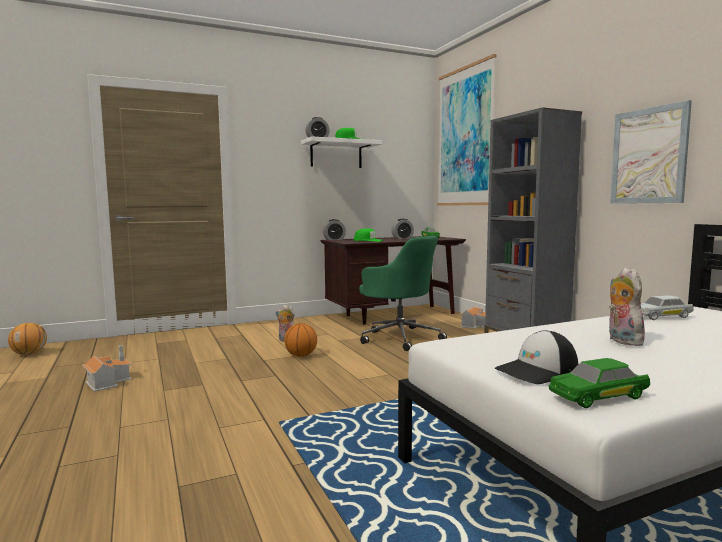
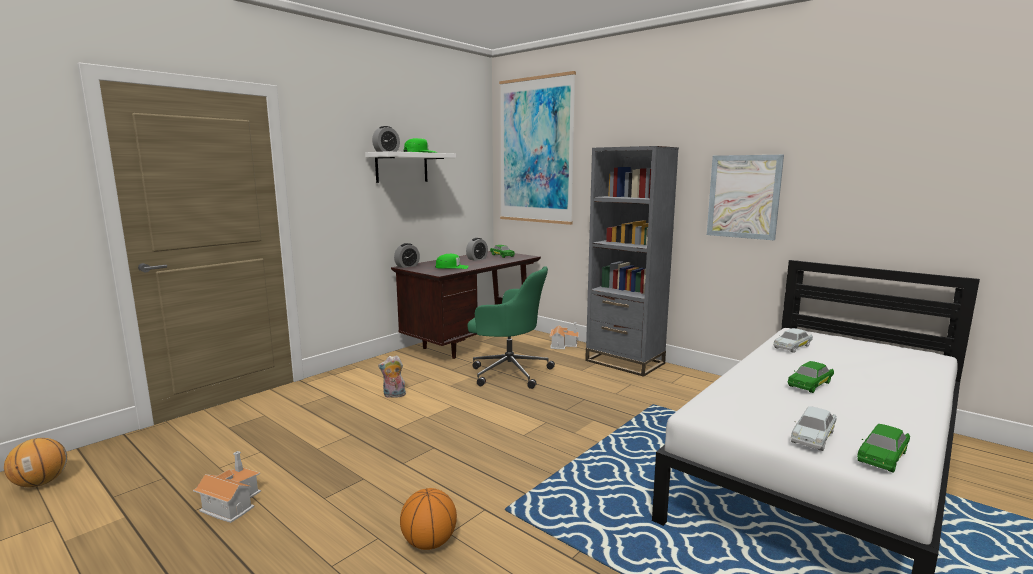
camera: 25 degrees left, 5 degrees up
basketball [284,323,317,357] -> basketball moved to [400,488,457,550]
cap [495,330,578,384] -> white toy car [791,406,837,451]
plush toy [609,268,645,346] -> green toy car [788,361,834,393]

